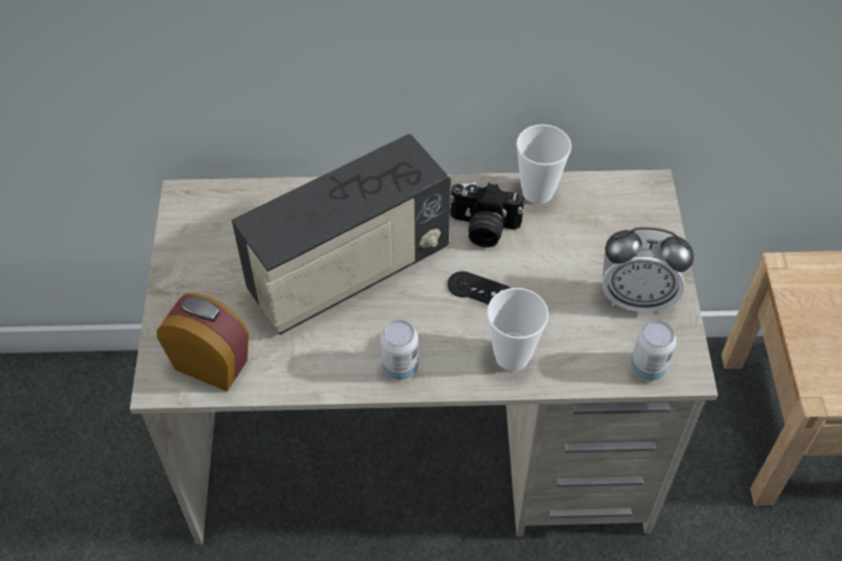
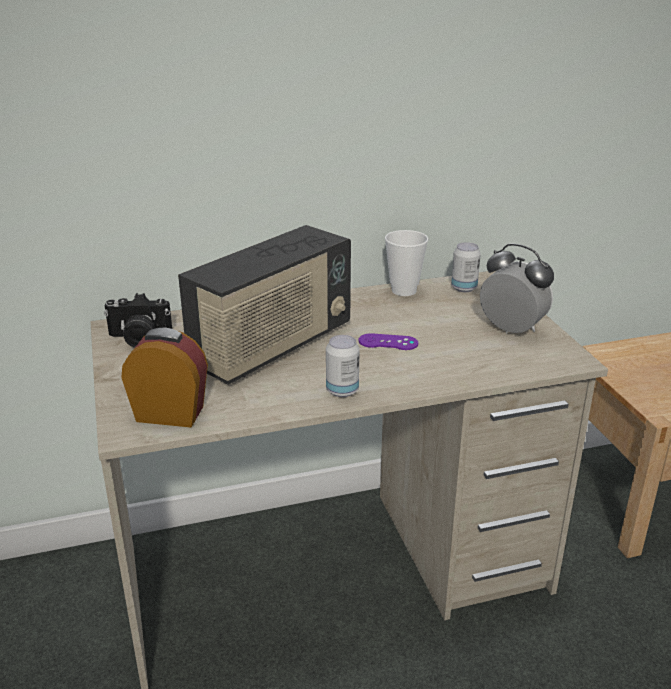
camera: 15 degrees left, 25 degrees down
black game controller [448,271,510,305] -> purple game controller [359,333,418,350]
camera [450,182,524,247] -> camera moved to [104,293,172,348]
cup [487,288,549,371] -> none
alarm clock [602,227,694,313] -> alarm clock turned 135 degrees counterclockwise [480,244,554,333]
can [631,321,676,381] -> can moved to [451,242,481,292]

